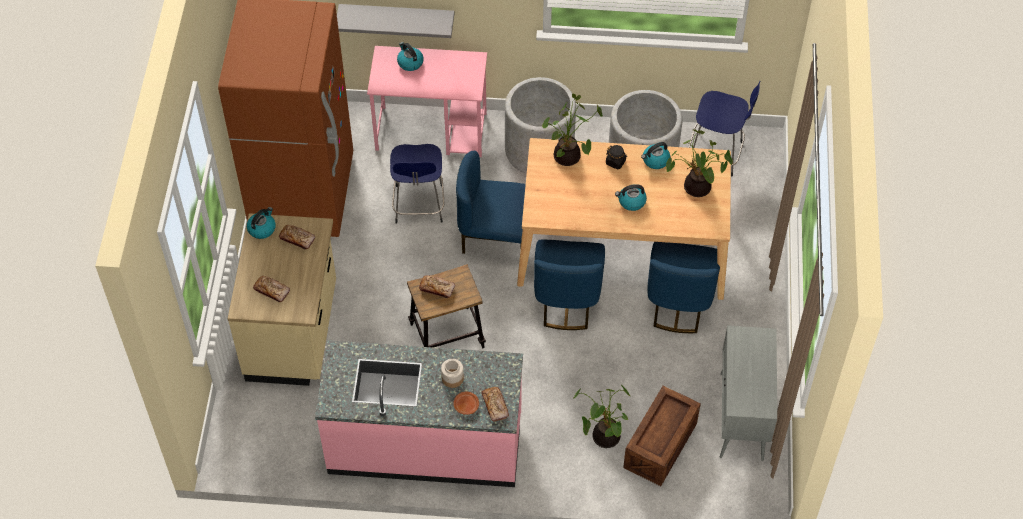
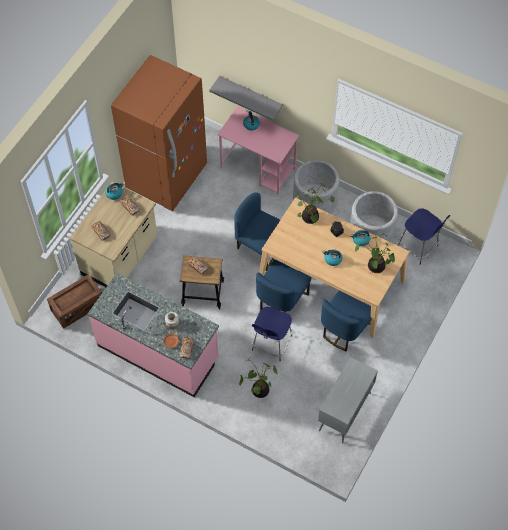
camera: 25 degrees right, 5 degrees up
blue stool [390,144,445,224] -> blue stool moved to [252,307,292,361]
crate [623,386,701,486] -> crate moved to [47,274,102,329]

